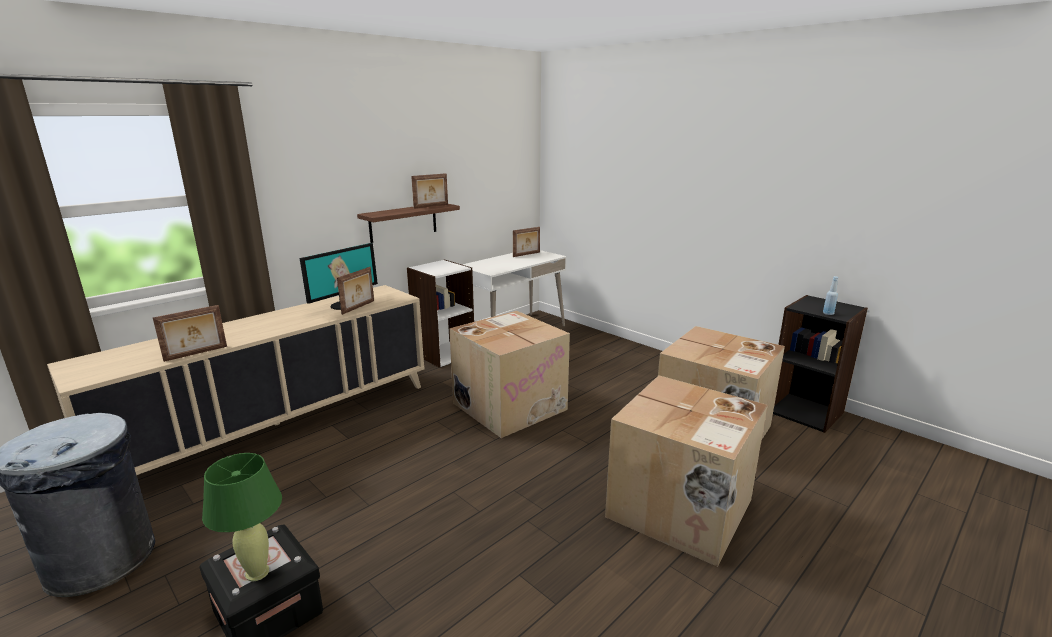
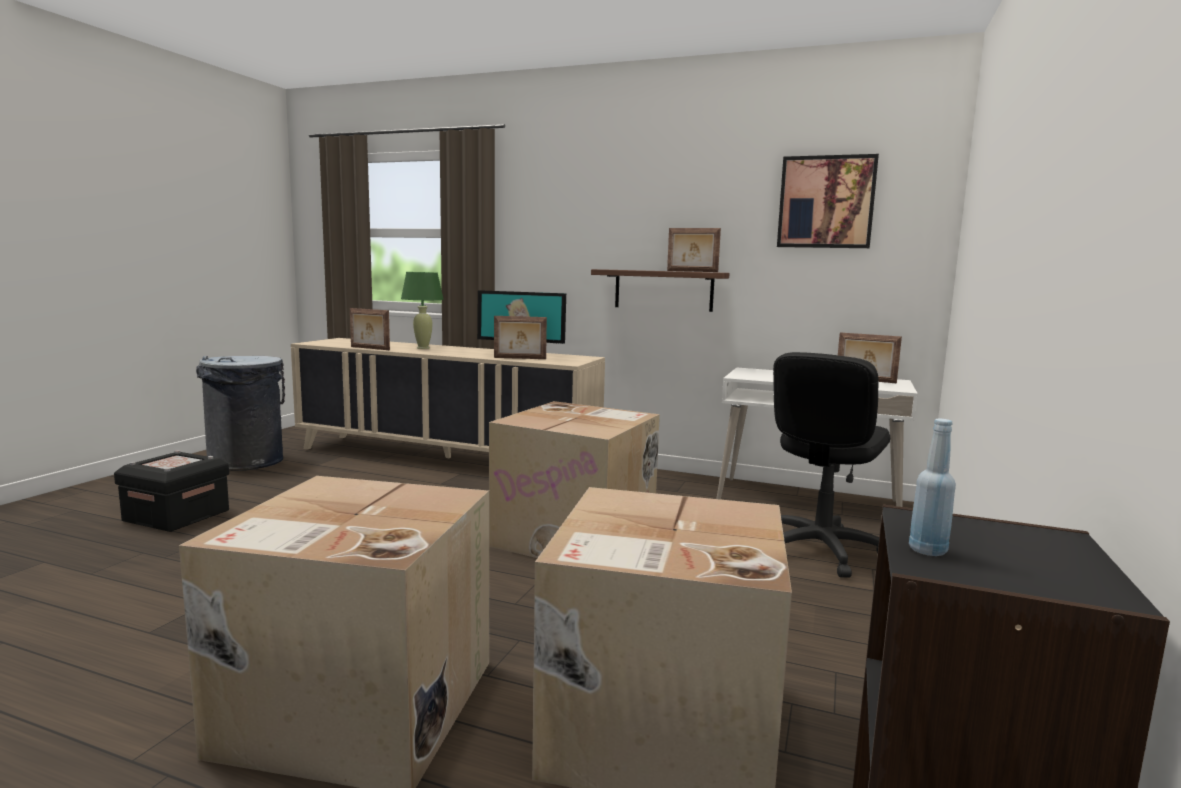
camera: 65 degrees right, 10 degrees down
green table lamp [202,453,282,581] -> green table lamp moved to [401,272,444,349]
white bookcase [407,260,474,368] -> none
none -> black office chair [773,352,890,578]
none -> picture [777,154,879,248]

